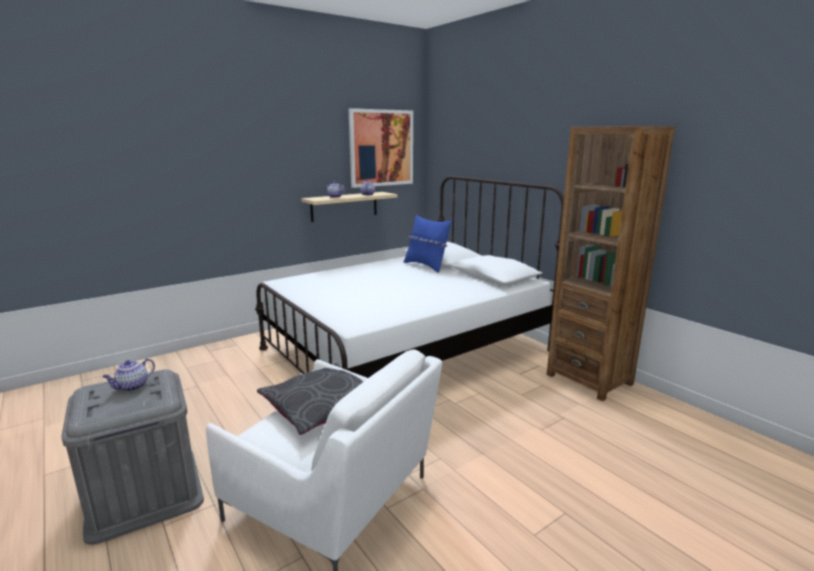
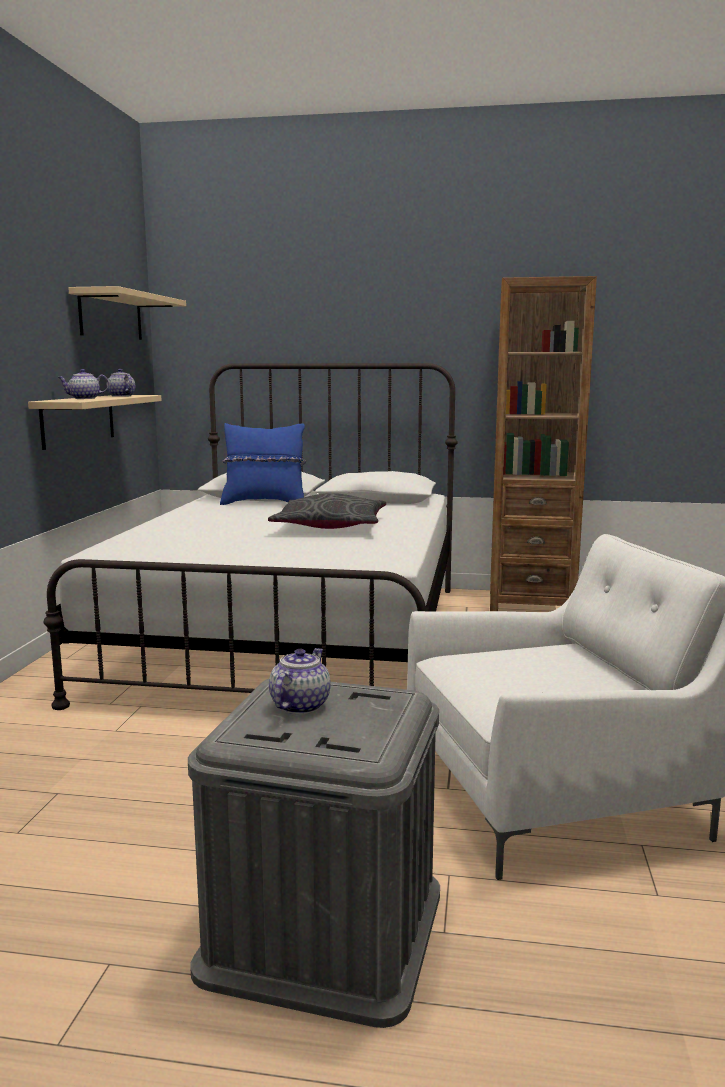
camera: 45 degrees left, 5 degrees down
teapot [103,359,155,391] -> teapot turned 150 degrees counterclockwise [269,648,331,714]
grey pillow [257,363,363,435] -> grey pillow moved to [268,493,386,529]
picture [349,108,413,188] -> beige shelf [68,286,186,340]

